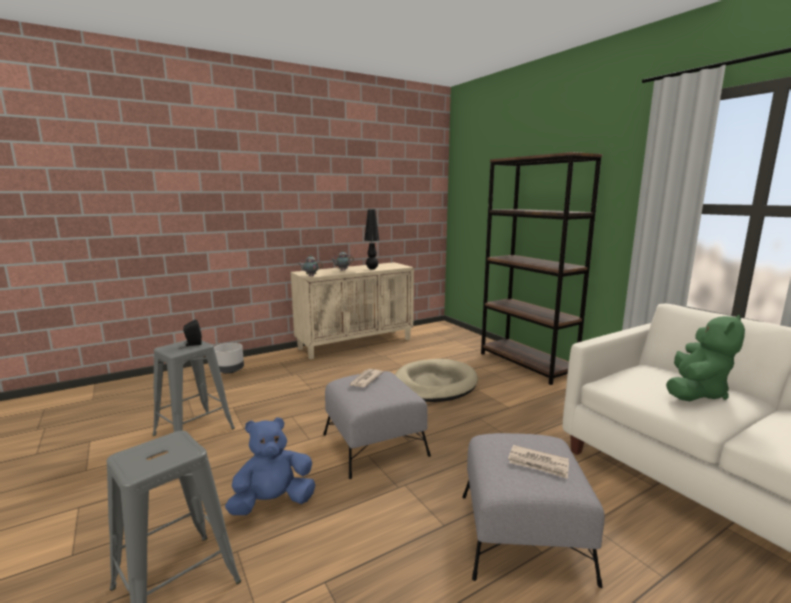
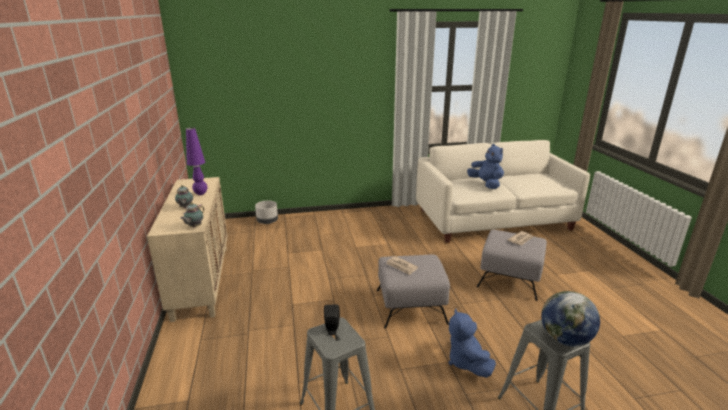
camera: 70 degrees left, 10 degrees up
grey planter [214,343,244,374] -> grey planter moved to [255,200,278,224]
black table lamp [364,209,379,270] -> purple table lamp [186,127,207,195]
beige dog bed [395,359,478,402] -> none
brown bookcase [481,152,602,385] -> none
green plush toy [666,315,745,401] -> blue plush toy [467,144,504,189]
none -> globe [541,291,600,347]

